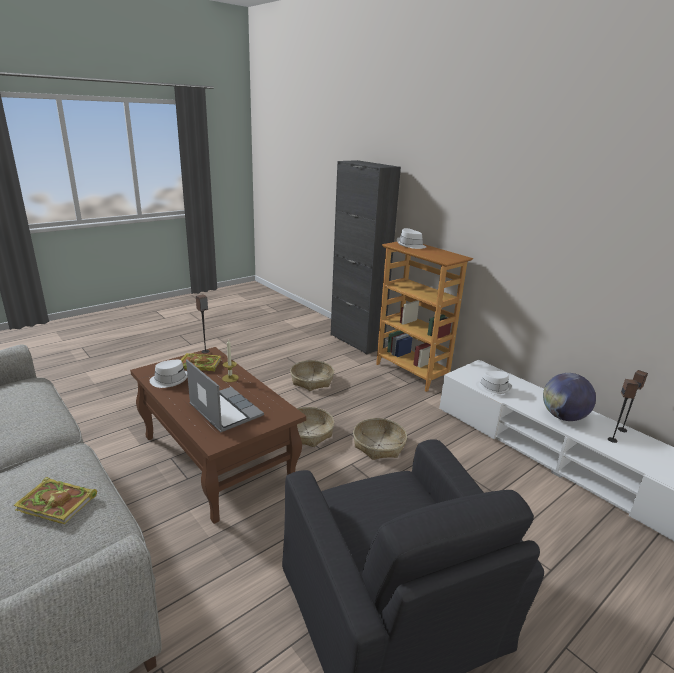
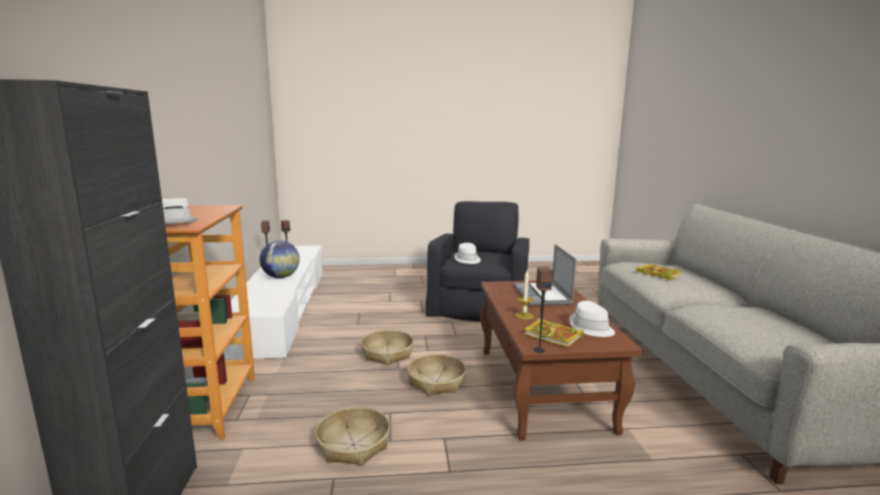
camera: 145 degrees left, 10 degrees down
white hat [476,371,512,394] -> white hat moved to [454,243,481,264]

